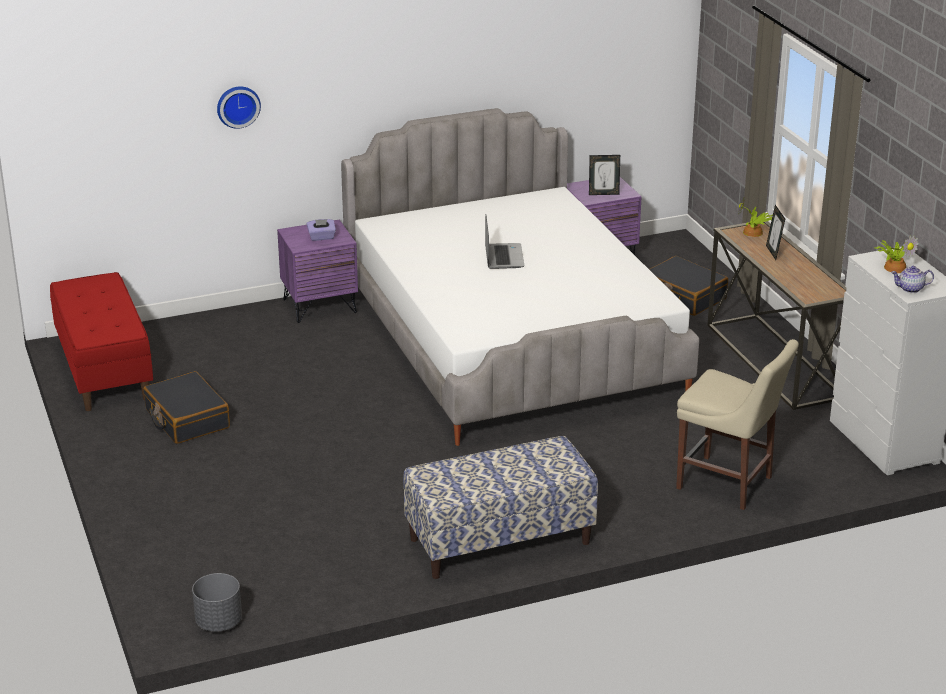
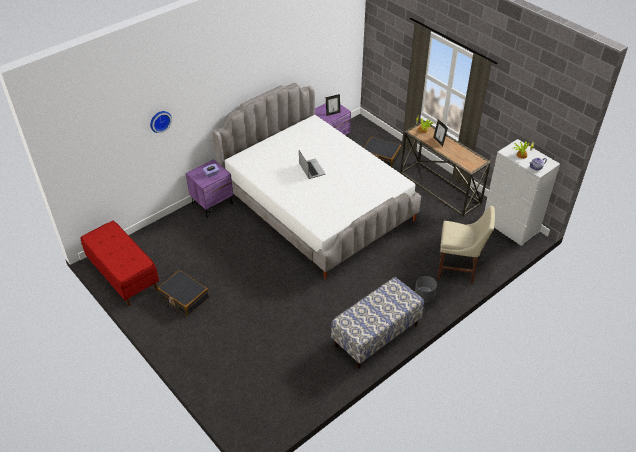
camera: 20 degrees left, 15 degrees up
grey planter [192,573,242,632] -> grey planter moved to [415,276,437,302]

